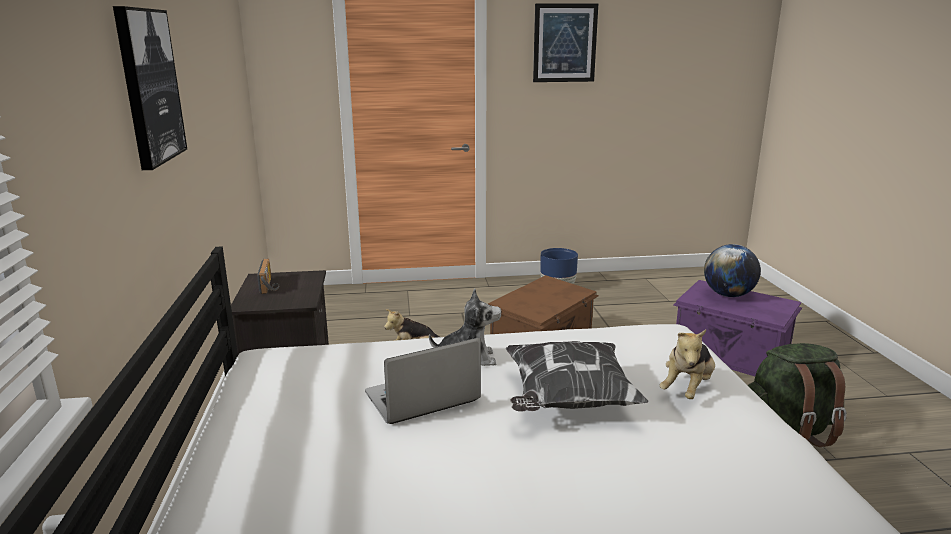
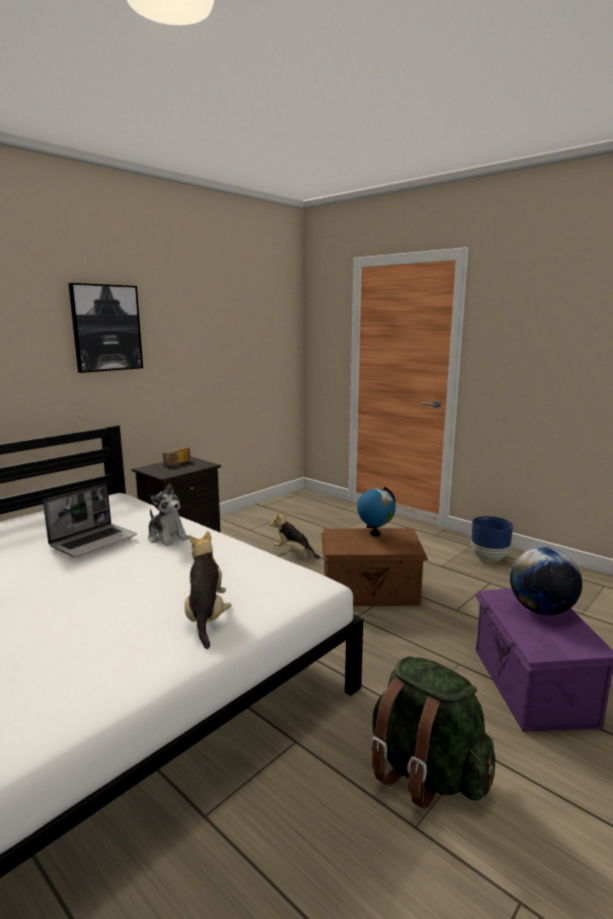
camera: 50 degrees right, 5 degrees down
laptop [365,338,481,424] -> laptop turned 105 degrees clockwise [43,483,137,557]
pillow [506,341,649,412] -> none
picture [533,3,598,82] -> none
plush toy [659,330,715,399] -> plush toy turned 90 degrees clockwise [184,531,231,649]
none -> globe [357,487,396,536]

